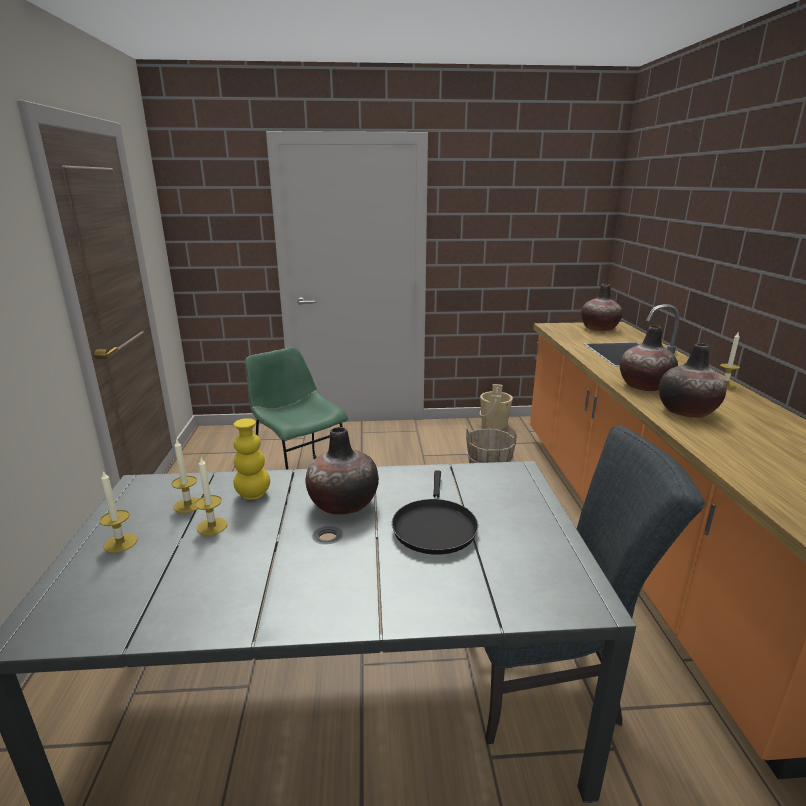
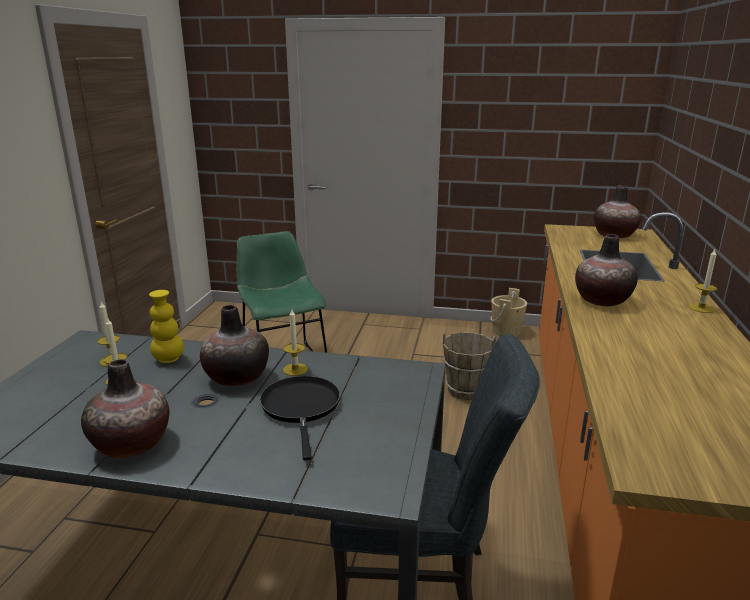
camera: 15 degrees right, 0 degrees up
candle [100,471,138,553] -> candle moved to [283,309,308,376]
black frying pan [392,470,478,555] -> black frying pan turned 150 degrees clockwise [260,376,340,460]
vase [659,343,727,418] -> vase moved to [81,359,169,458]

